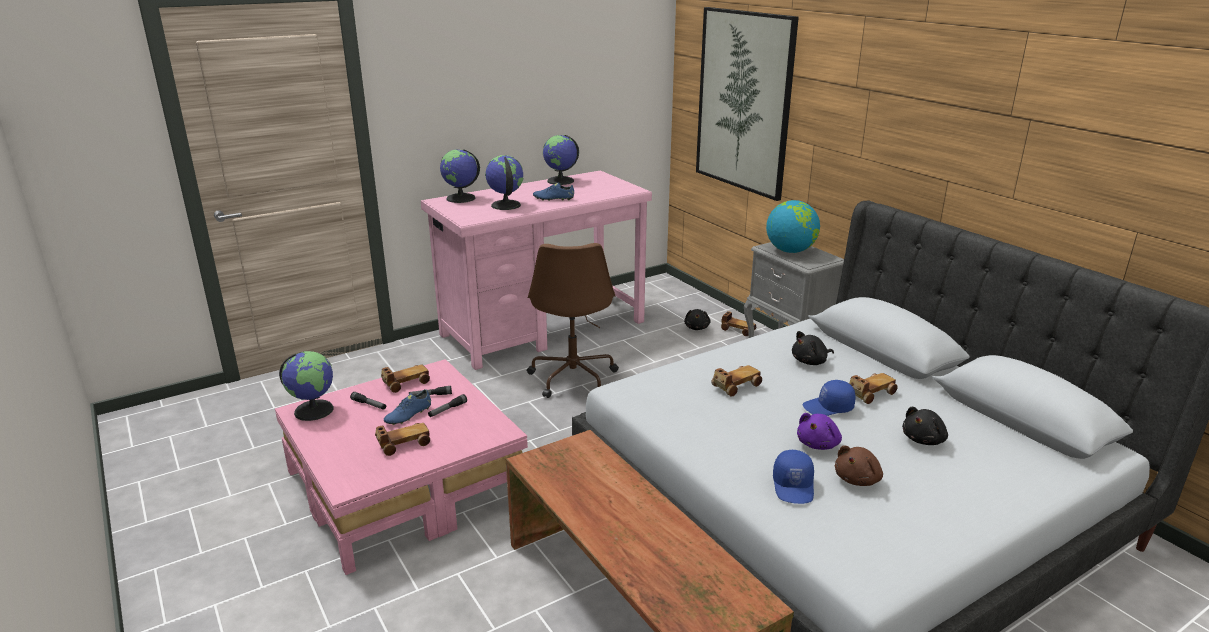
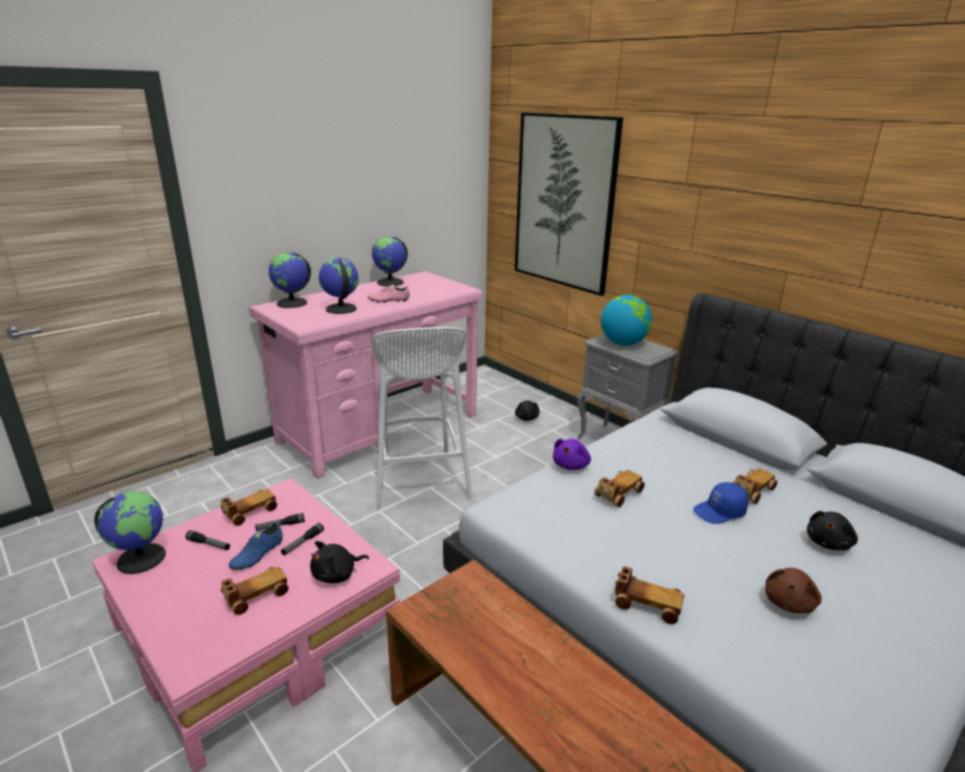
camera: 10 degrees left, 0 degrees up
brown office chair [526,243,619,398] -> white stool [372,327,473,509]
blue shoe [533,182,574,201] -> pink shoe [367,284,409,303]
toy car [721,311,756,336] -> toy car moved to [615,566,684,624]
blue cap [773,450,814,504] -> none
black plush toy [792,331,834,365] -> black plush toy moved to [310,541,369,583]
purple plush toy [797,413,842,450] -> purple plush toy moved to [553,439,591,470]

